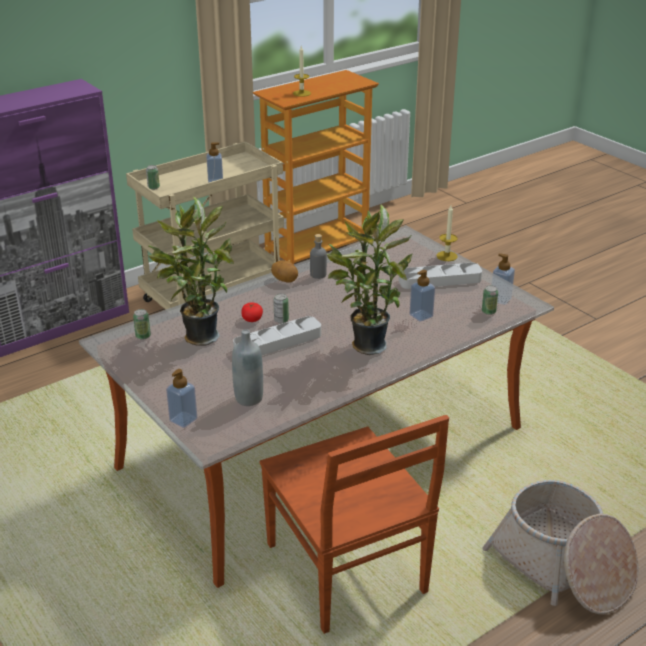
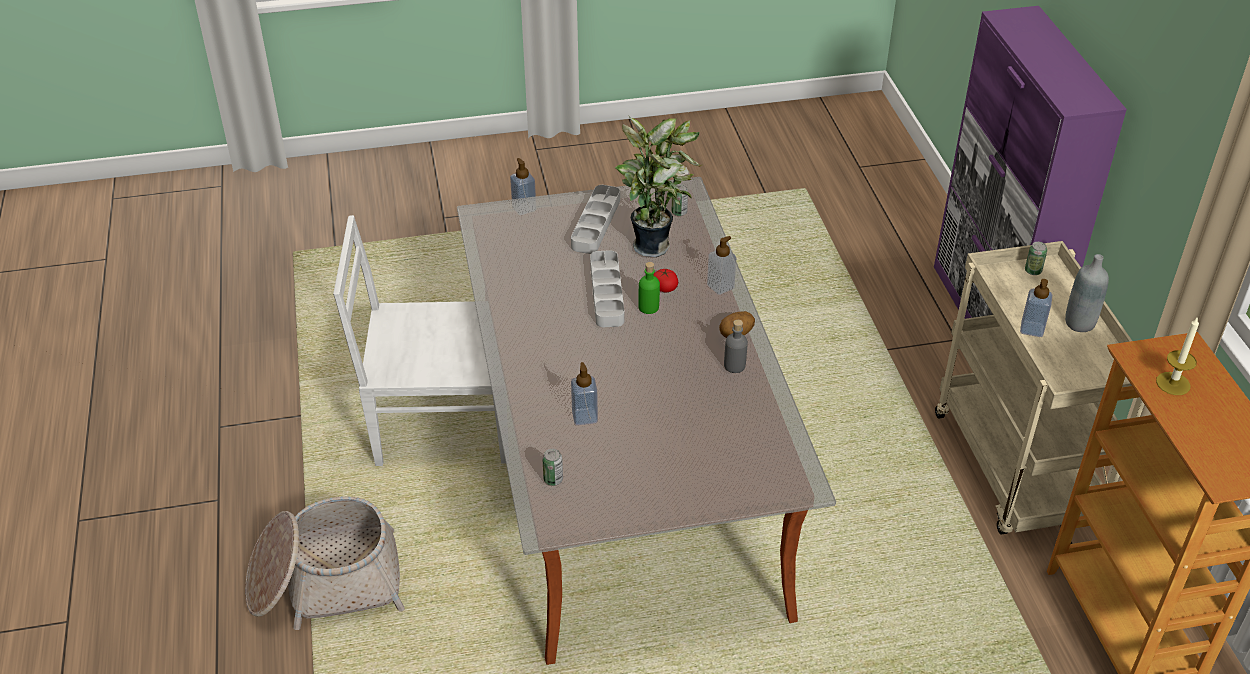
camera: 115 degrees right, 10 degrees up
grey bottle [232,329,263,406] -> grey bottle moved to [1065,254,1109,332]
brown chair [259,415,449,634] -> white chair [333,215,506,466]
can [273,294,289,323] -> green bottle [638,262,660,314]
potted plant [327,205,413,355] -> none
grey tray [399,263,482,289] -> grey tray moved to [571,185,620,254]
candle [437,206,458,261] -> none
soap dispenser [492,253,515,305] -> soap dispenser moved to [707,236,736,295]

